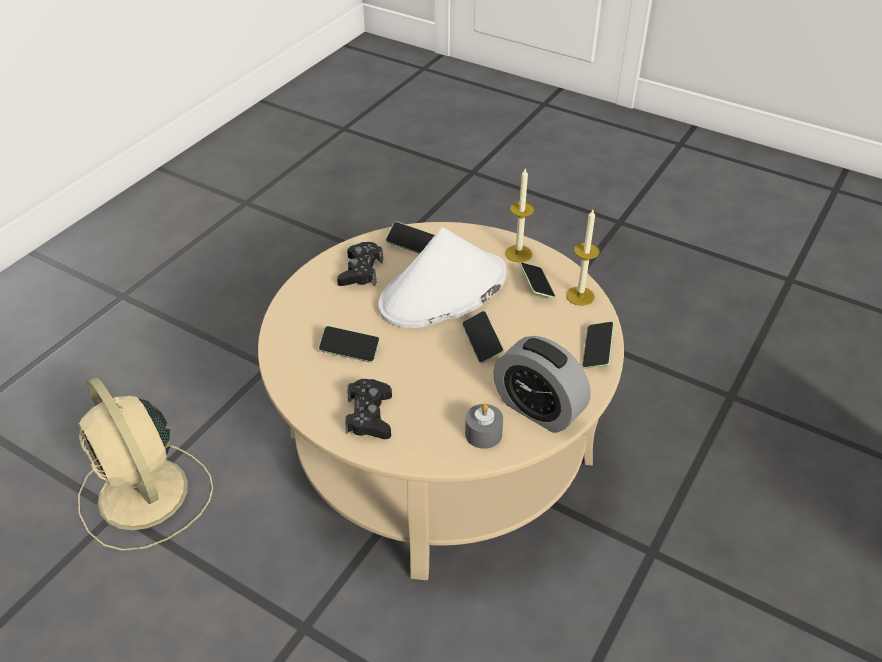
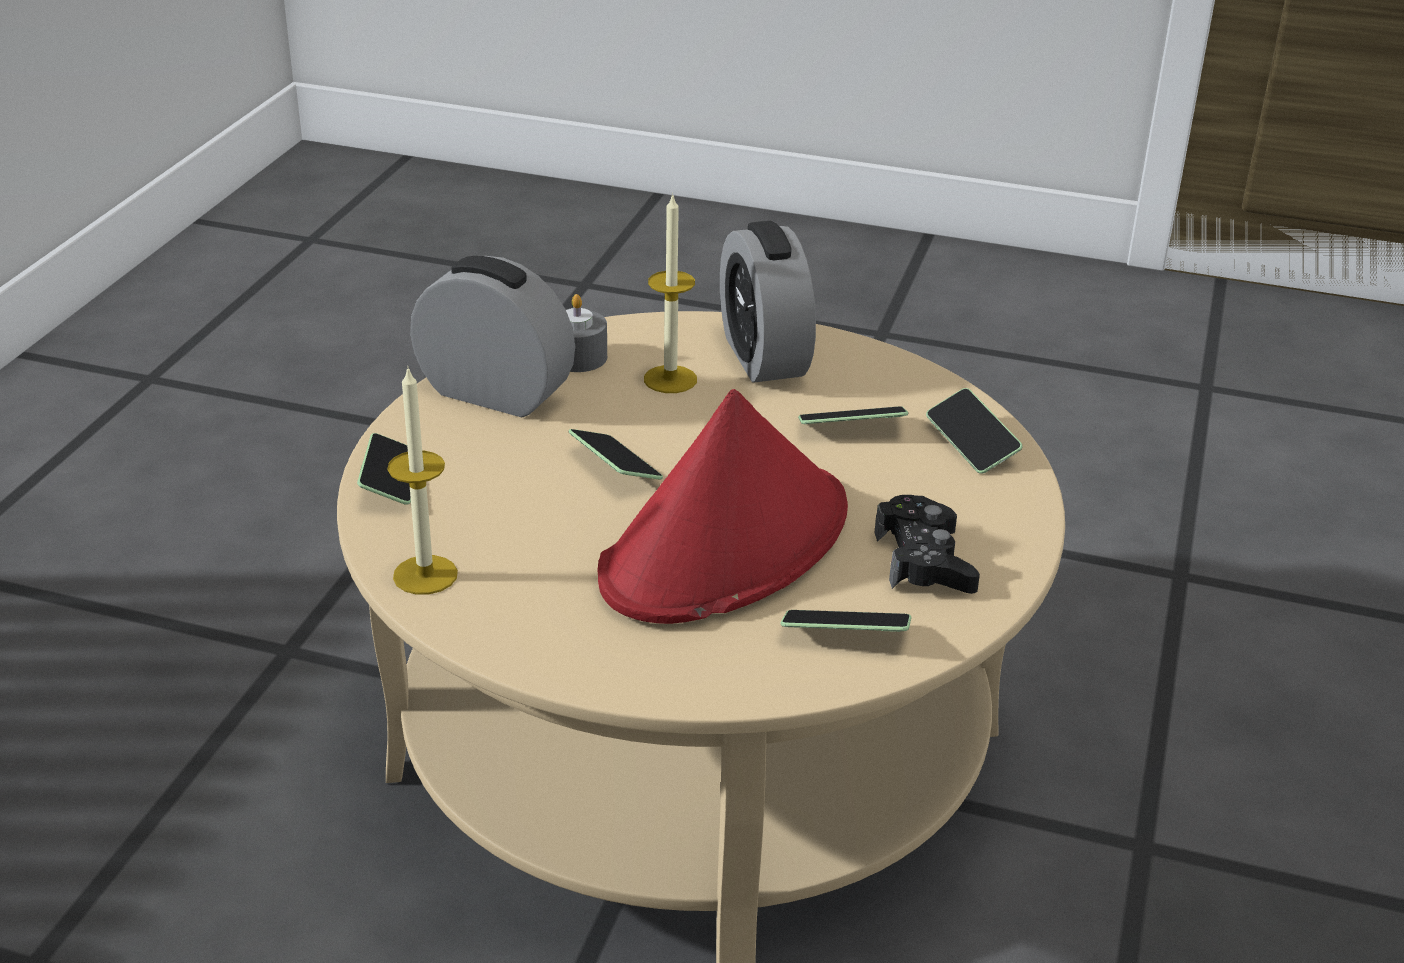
camera: 165 degrees right, 10 degrees down
beige fan [78,377,213,551] -> none
black game controller [345,379,392,439] -> alarm clock [720,221,816,383]
white hat [378,227,507,328] -> red hat [597,389,848,624]
candle [505,167,534,263] -> candle moved to [644,193,697,393]
phone [520,262,555,298] -> phone moved to [926,388,1023,474]

